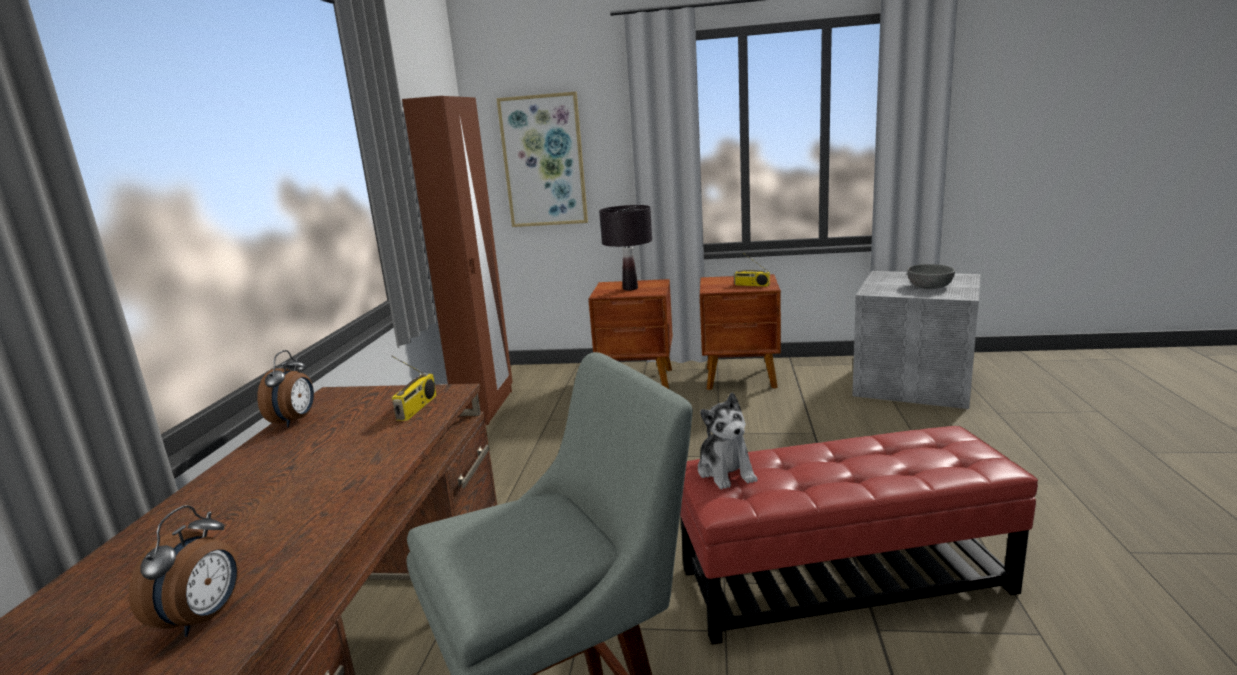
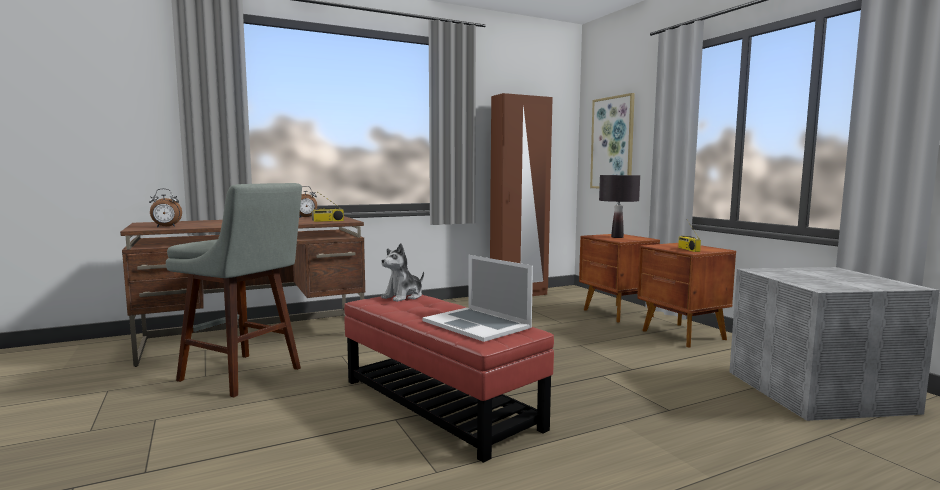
camera: 55 degrees right, 10 degrees down
grey bowl [907,264,955,289] -> none
none -> laptop [422,255,533,342]

